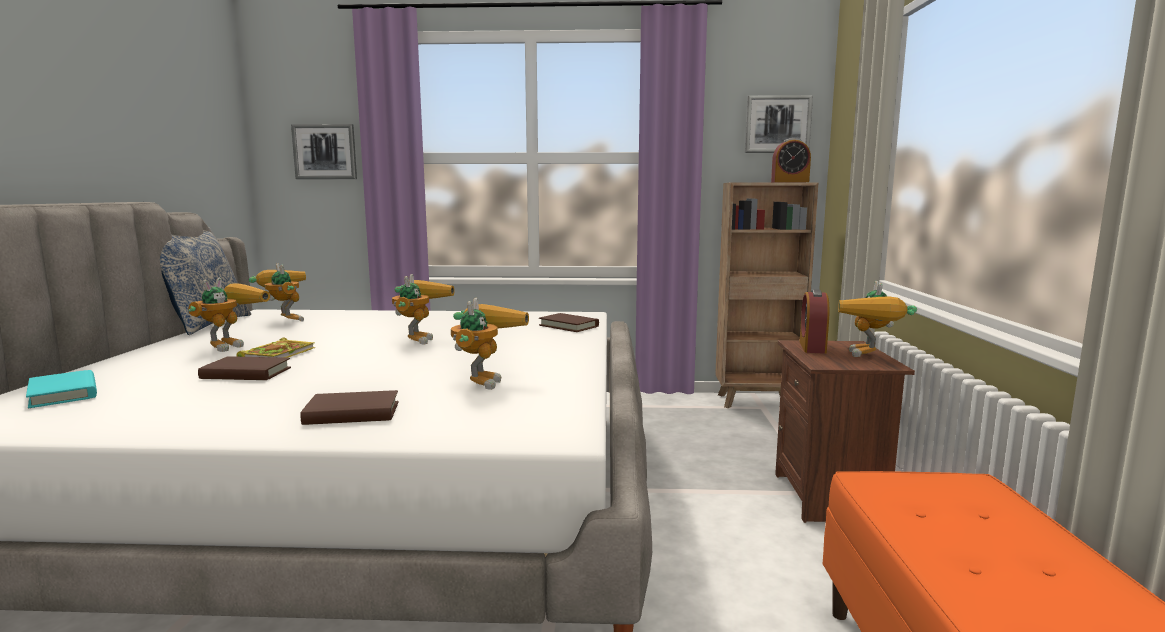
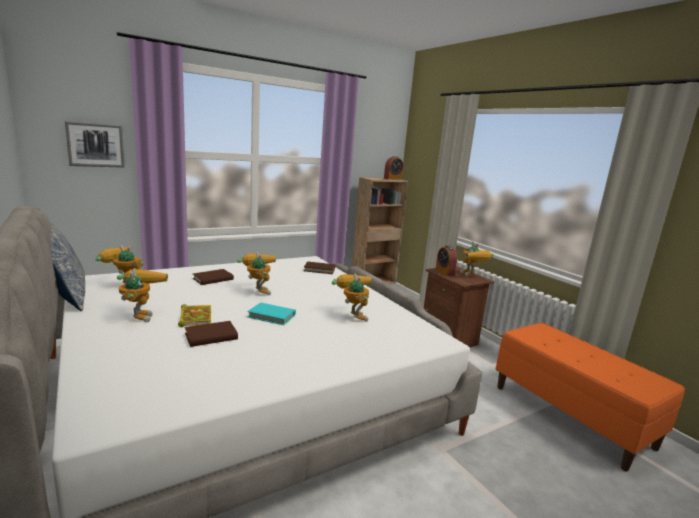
camera: 35 degrees left, 5 degrees up
turquoise book [26,370,97,408] -> turquoise book moved to [247,303,296,325]
brown book [301,390,399,425] -> brown book moved to [193,269,234,285]
picture [745,95,813,153] -> none

